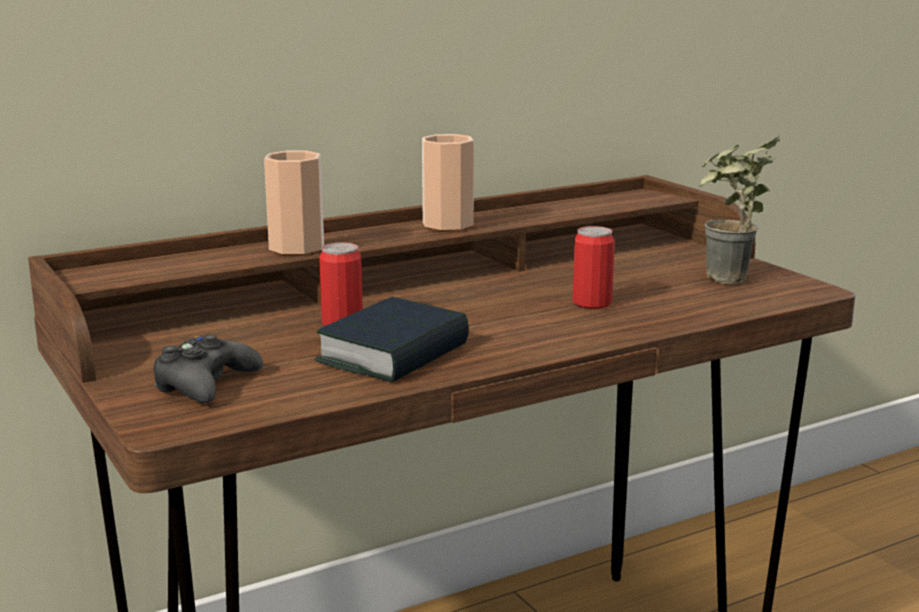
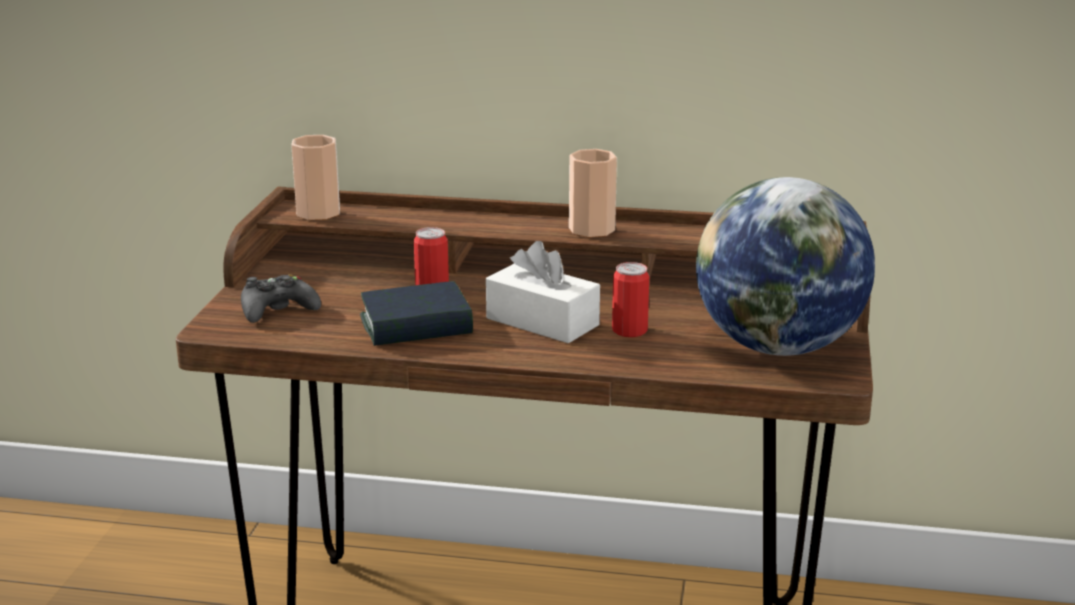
camera: 40 degrees right, 5 degrees up
cup [264,151,324,255] -> cup moved to [291,135,340,220]
potted plant [699,136,780,285] -> globe [696,177,875,356]
none -> white tissue box [486,241,600,343]

